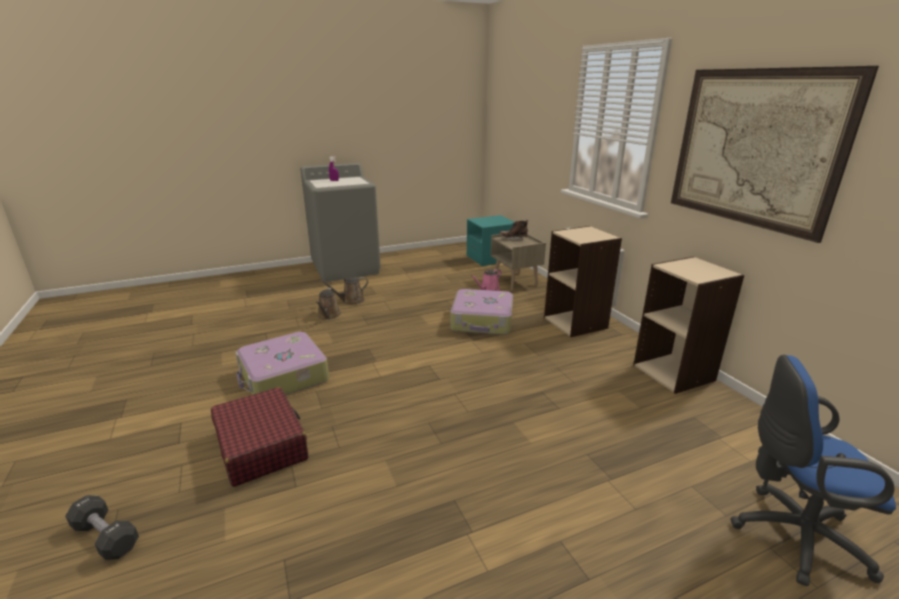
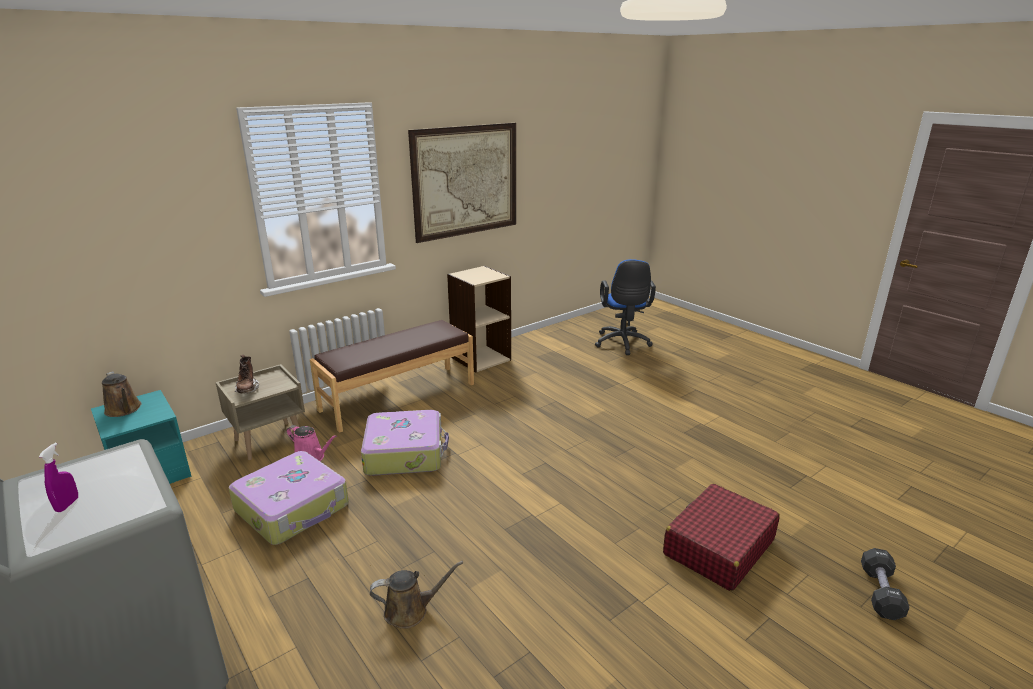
camera: 105 degrees left, 0 degrees up
suitcase [235,332,329,395] -> suitcase moved to [229,451,349,545]
brown watering can [320,277,368,304] -> brown watering can moved to [102,371,142,417]
beige bookcase [544,226,622,337] -> brown bench [310,320,474,433]

